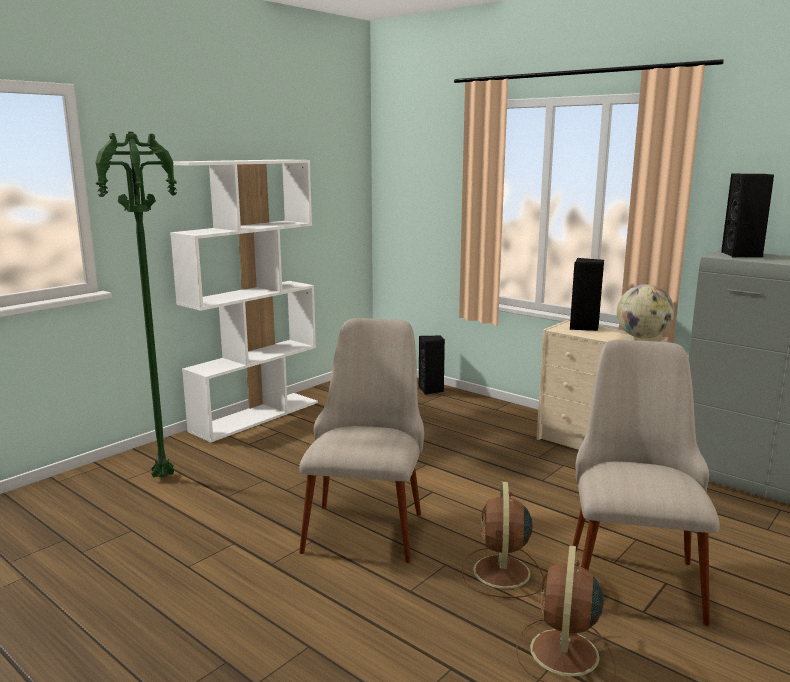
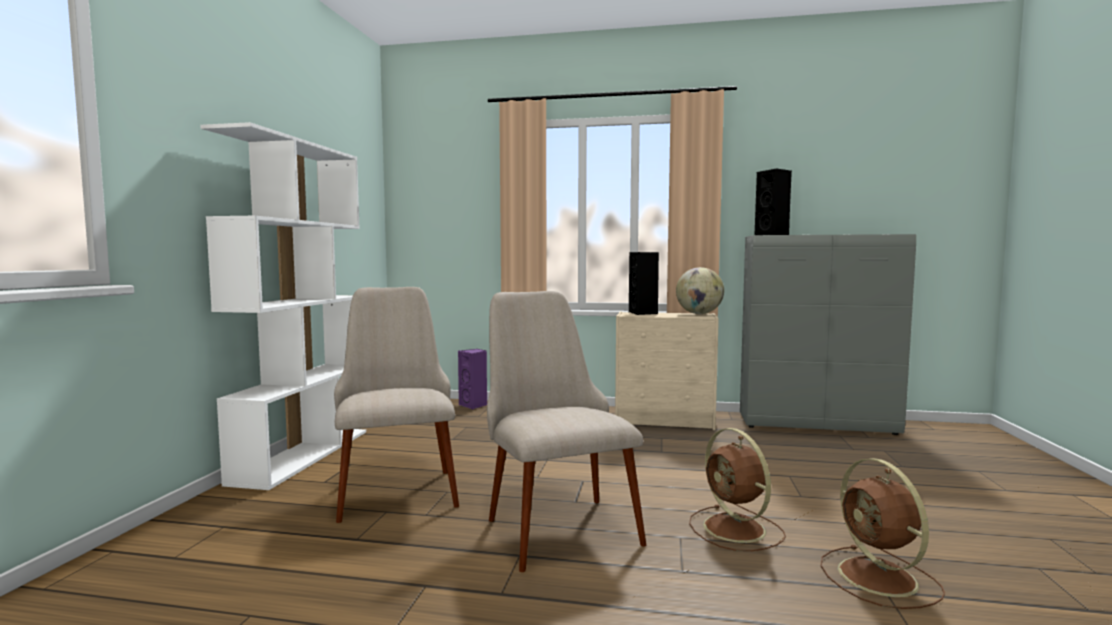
camera: 30 degrees left, 10 degrees down
green floor lamp [96,132,177,478] -> none
black speaker [419,336,445,395] -> purple speaker [458,349,487,409]
beige chair [572,340,720,626] -> beige chair moved to [334,287,459,523]

